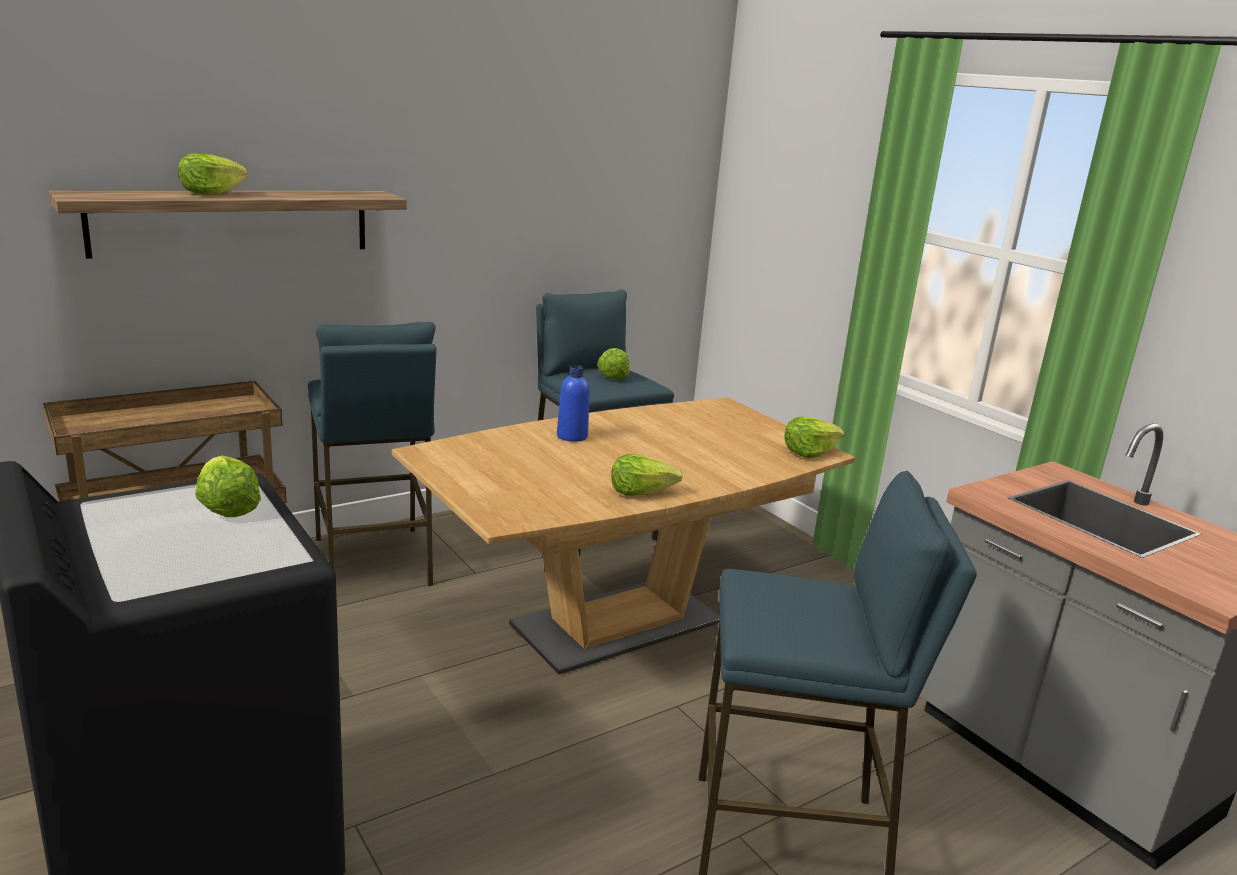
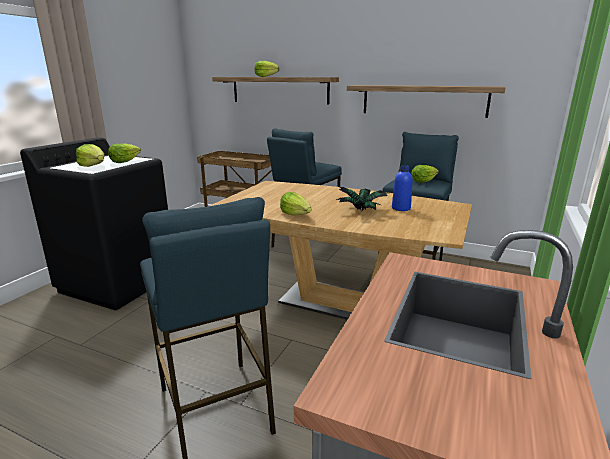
camera: 60 degrees right, 0 degrees up
blue bottle [557,365,590,442] -> blue bottle moved to [392,165,413,211]
lettuce [785,417,844,458] -> lettuce moved to [76,144,104,167]
none -> potted plant [337,187,387,211]
none -> shelf [347,85,505,118]

